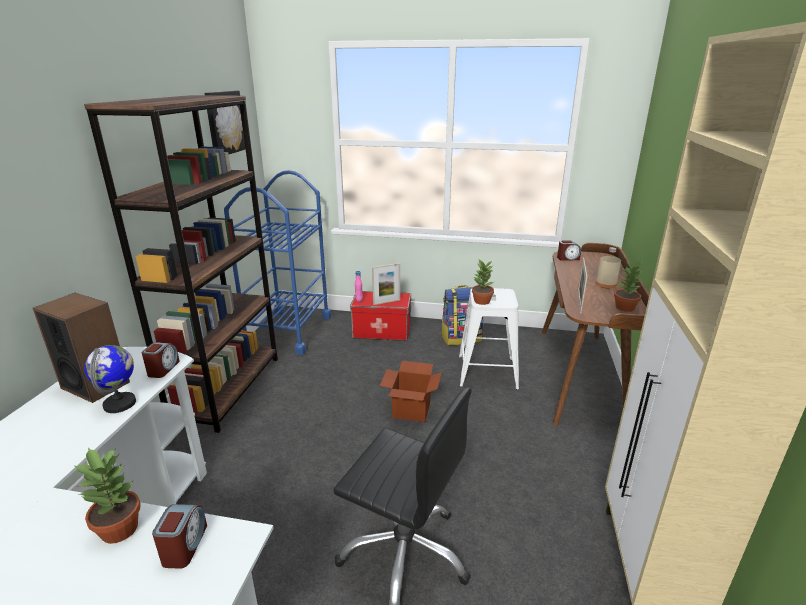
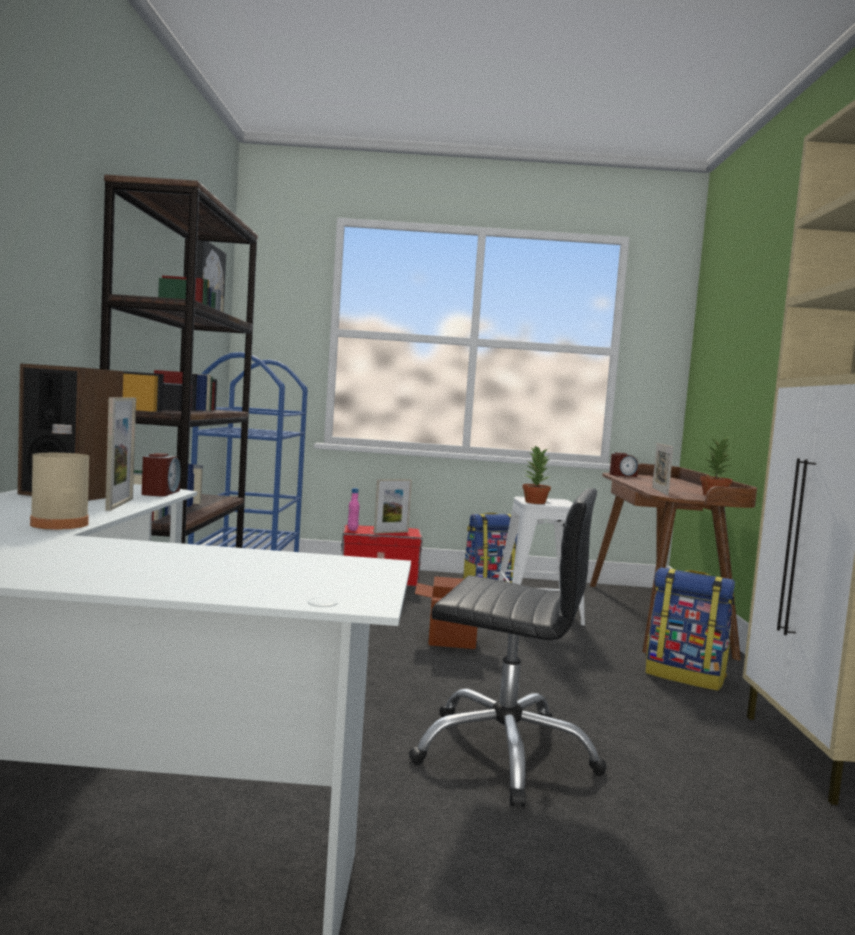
camera: 10 degrees left, 20 degrees down
potted plant [75,448,141,544] -> none
globe [84,345,136,413] -> picture frame [105,397,136,511]
alarm clock [152,504,207,568] -> none
beige bottle [595,247,621,289] -> beige bottle moved to [30,424,89,530]
none -> backpack [646,567,735,691]

